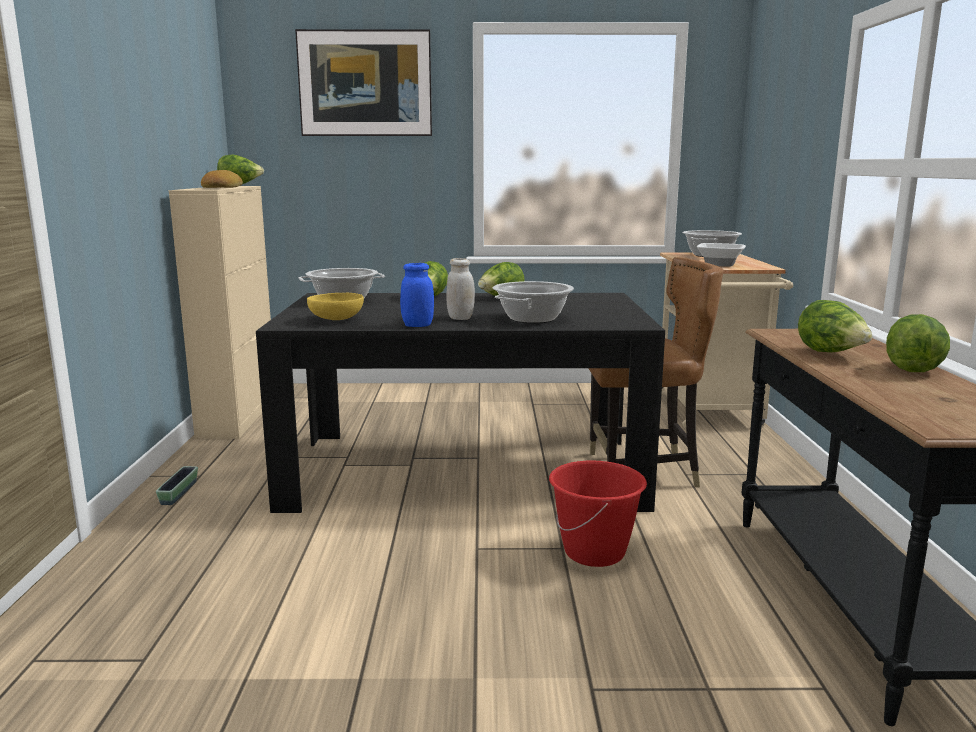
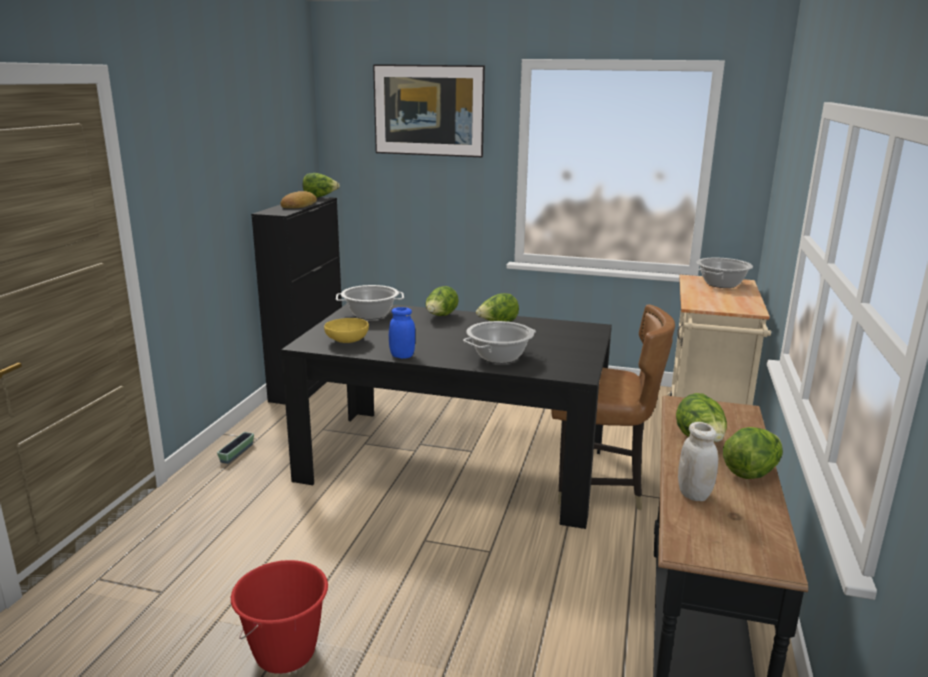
camera: 15 degrees right, 5 degrees up
beige cabinet [169,186,271,439] -> black cabinet [251,197,342,404]
white jar [446,258,475,320] -> white jar moved to [678,422,718,501]
red bucket [549,461,647,567] -> red bucket moved to [231,560,328,674]
bowl [697,243,746,267] -> none

